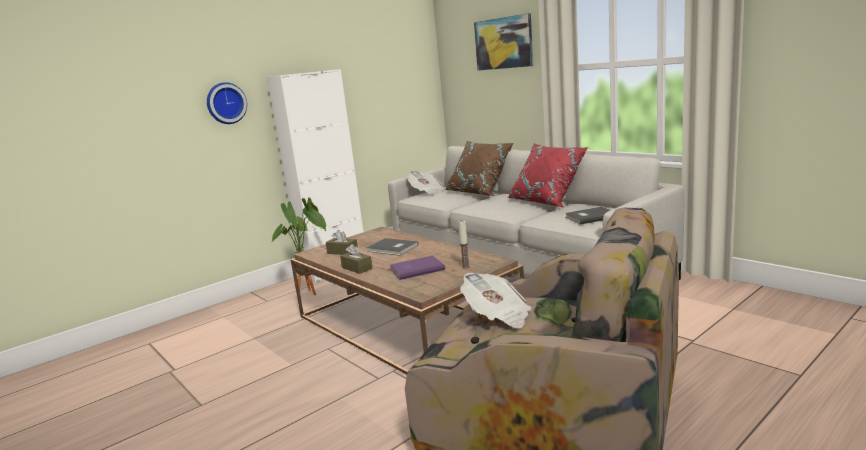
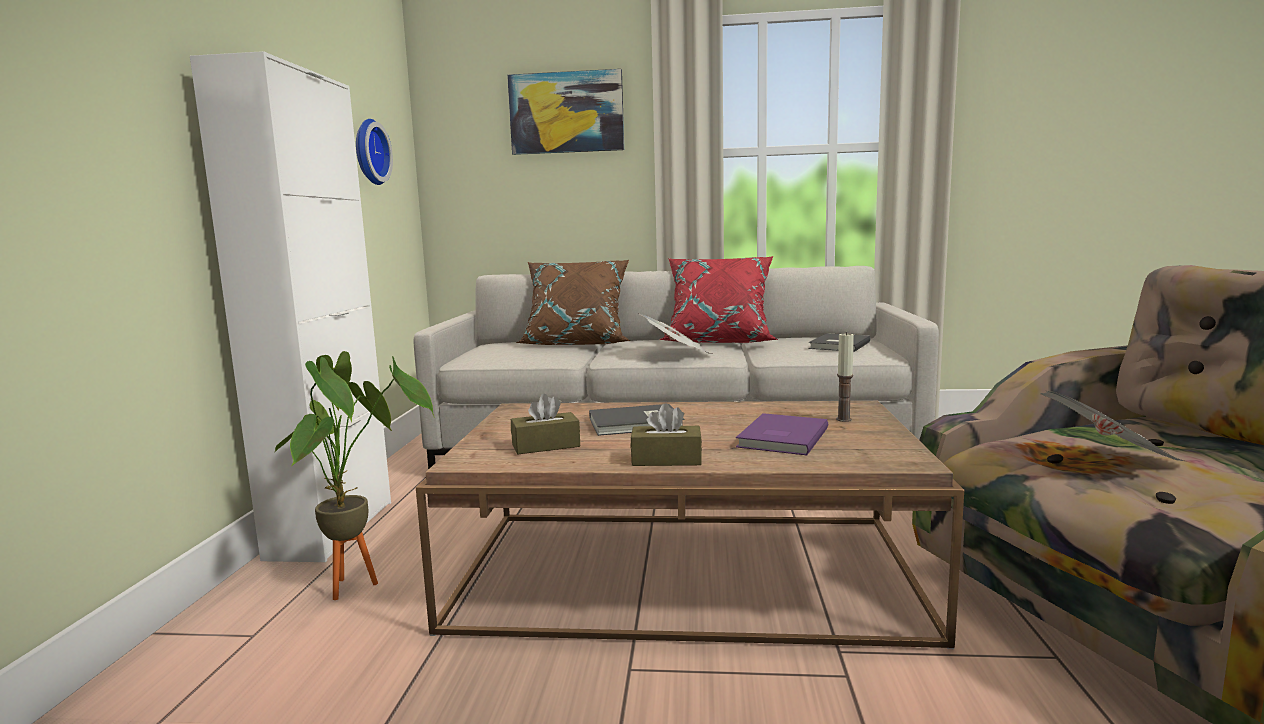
camera: 45 degrees left, 5 degrees down
wall clock [207,82,247,124] -> wall clock moved to [356,119,393,185]
newspaper [406,171,445,195] -> newspaper moved to [640,314,712,354]

